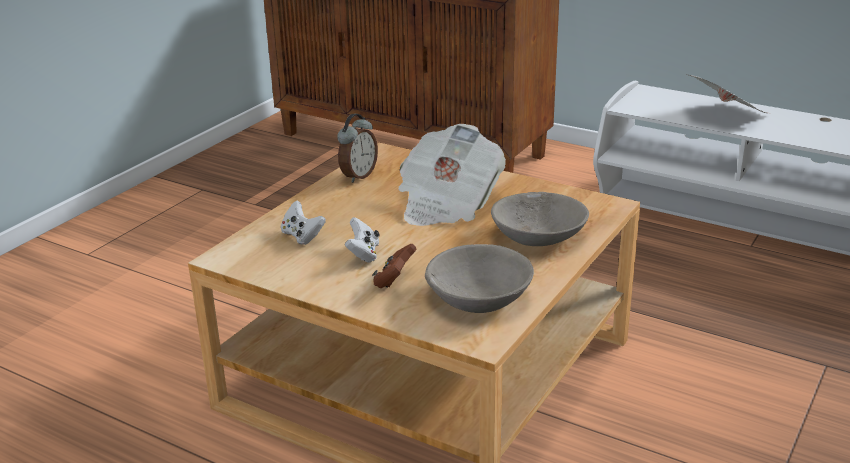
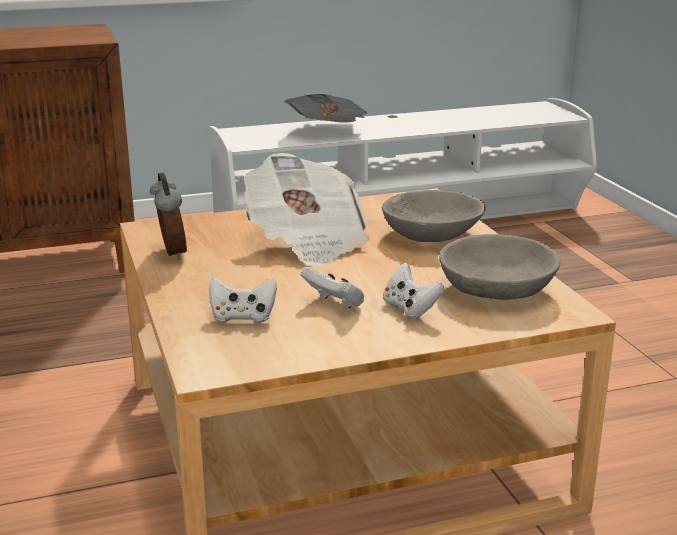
camera: 50 degrees left, 5 degrees down
brown game controller [372,244,417,288] -> white game controller [383,263,444,319]

